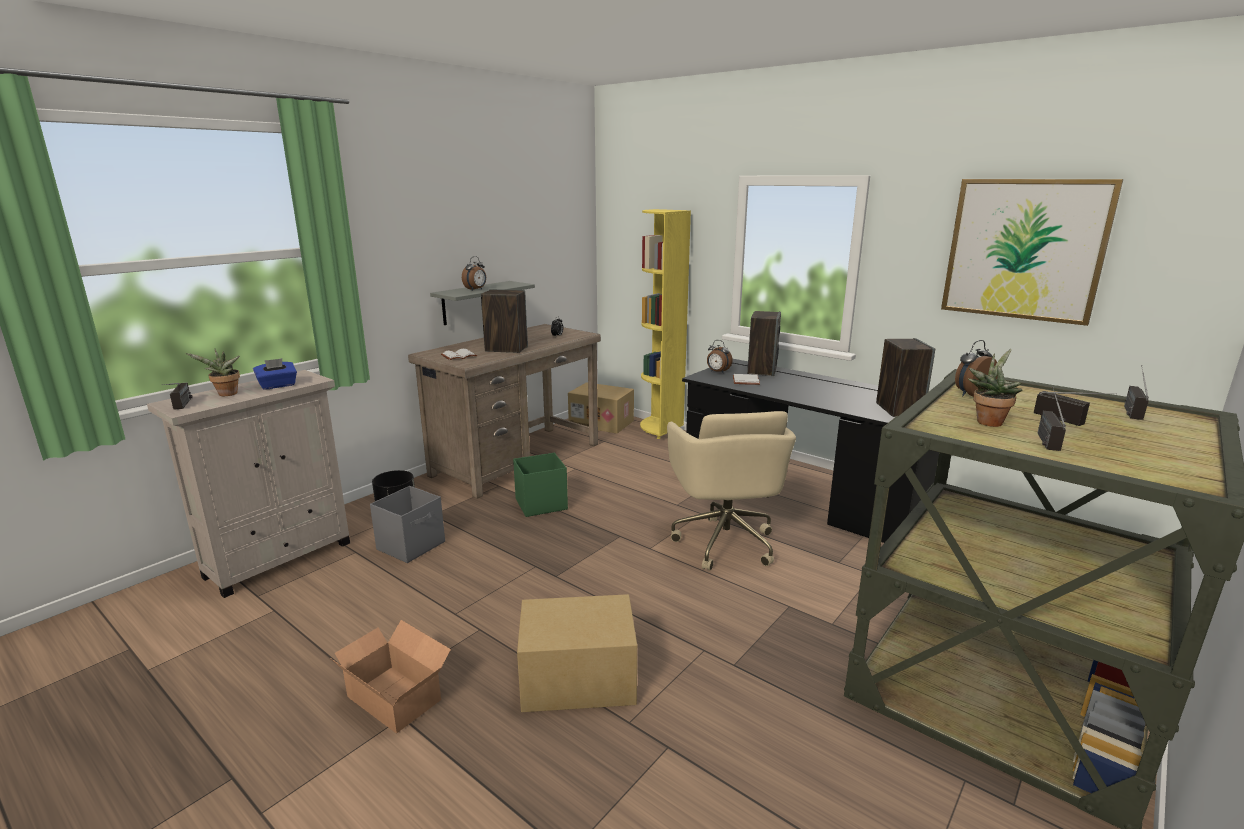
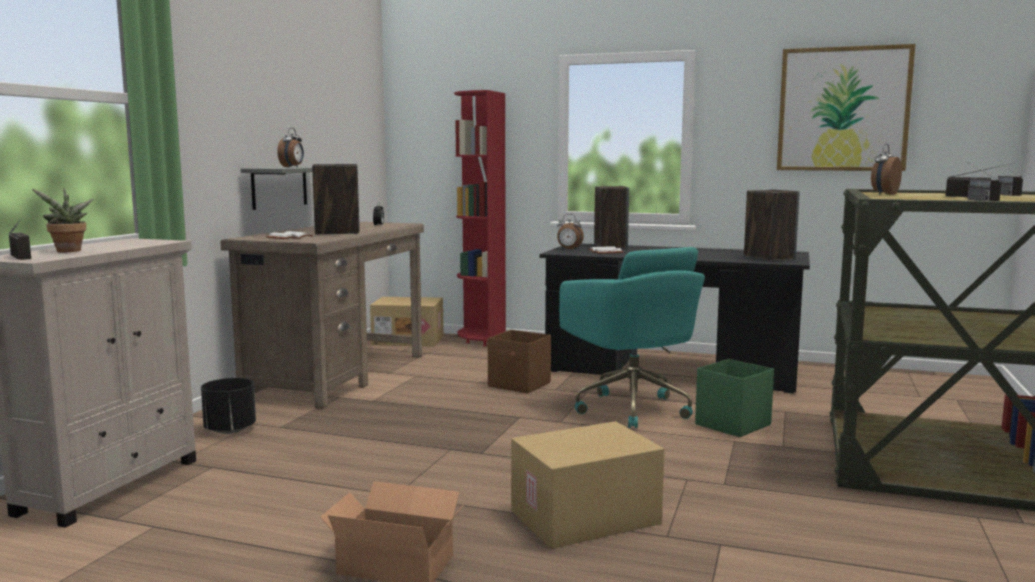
camera: 20 degrees left, 10 degrees down
blue tissue box [253,358,297,390] -> none
grey storage box [370,486,445,563] -> none
green storage box [513,453,568,517] -> green storage box moved to [695,359,774,437]
yellow bookcase [640,209,691,439] -> red bookcase [454,90,506,347]
beige office chair [667,411,796,570] -> turquoise office chair [559,247,705,428]
potted plant [968,349,1022,427] -> none
none -> brown storage box [488,330,551,393]

